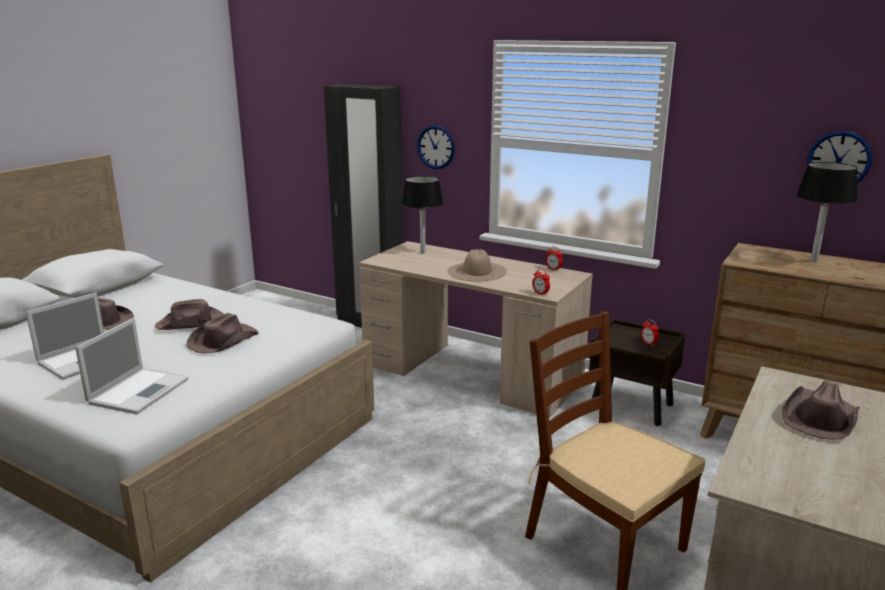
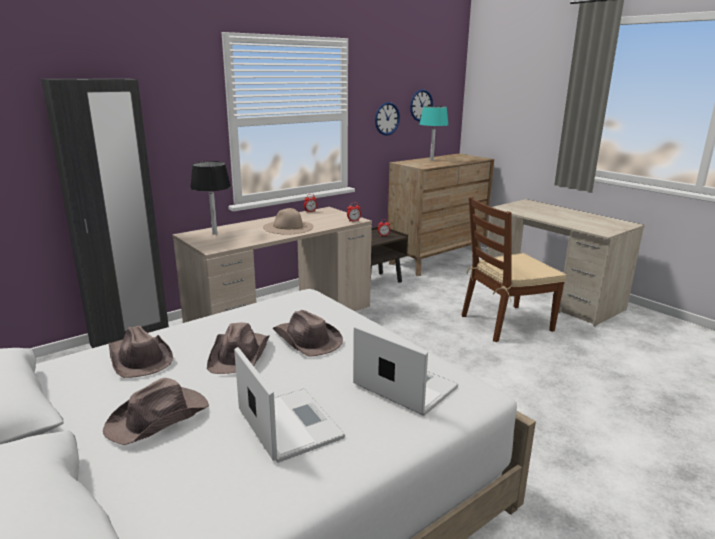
camera: 70 degrees left, 0 degrees up
wall clock [417,125,455,169] -> wall clock moved to [375,102,400,136]
brown hat [781,380,860,440] -> brown hat moved to [108,325,173,378]
black table lamp [796,162,857,262] -> turquoise table lamp [420,106,449,161]

